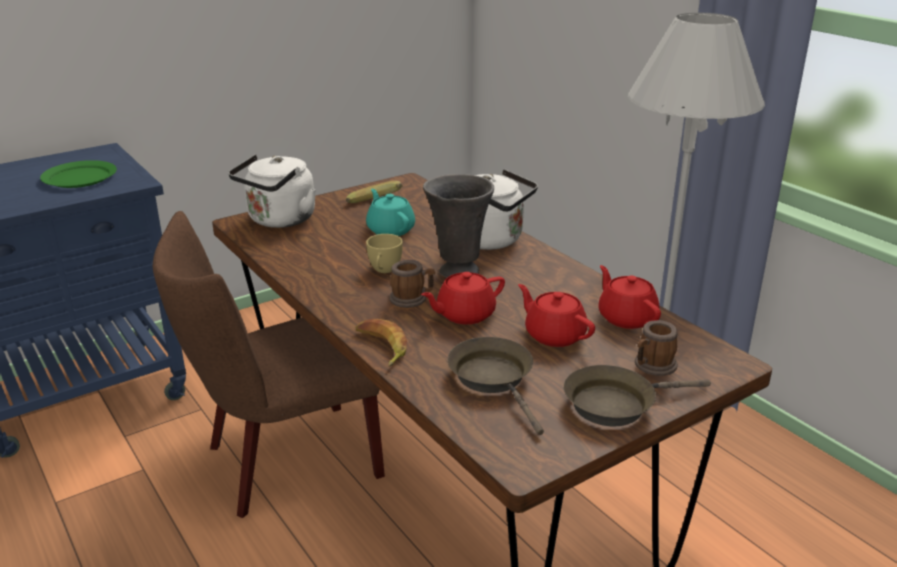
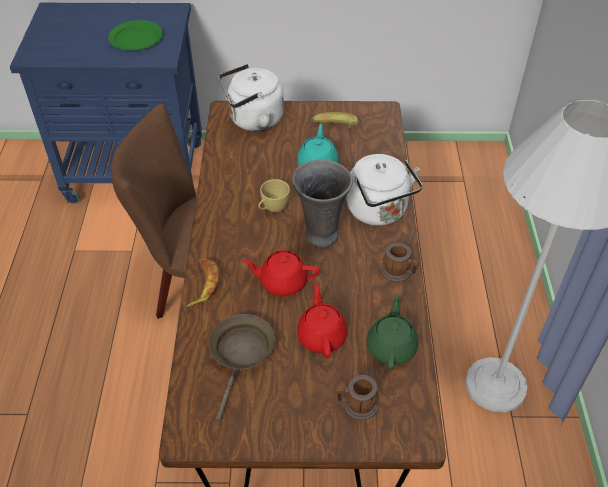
camera: 35 degrees right, 20 degrees up
mug [389,260,435,308] -> mug moved to [381,243,419,282]
brown frying pan [564,365,711,426] -> none
red teapot [598,265,661,329] -> green teapot [367,295,418,370]

